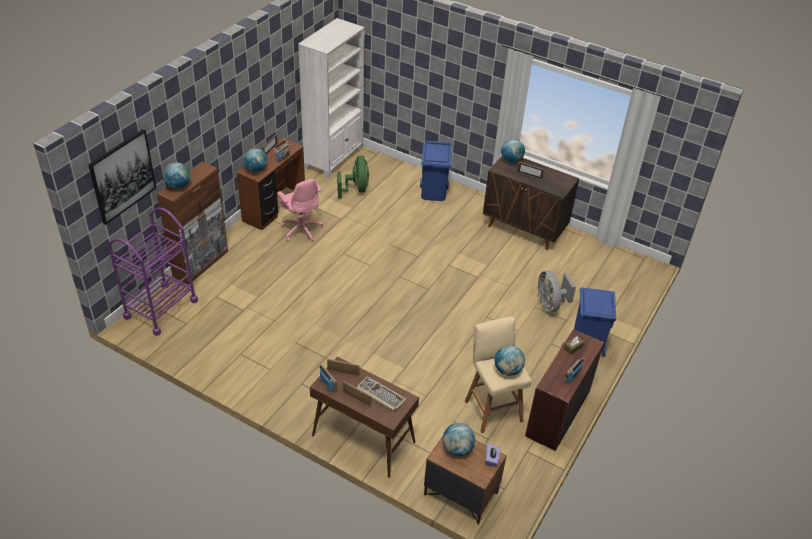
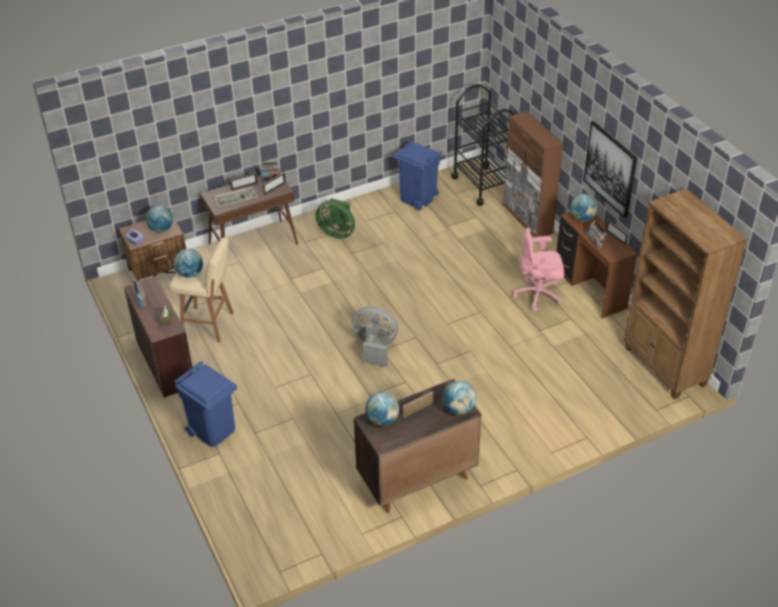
camera: 125 degrees right, 0 degrees up
picture [88,129,156,225] -> picture moved to [583,121,637,218]
purple cart [108,208,198,336] -> black cart [452,84,515,206]
globe [163,162,191,189] -> globe moved to [365,392,400,426]
white bookcase [298,18,365,178] -> brown bookcase [624,188,747,400]
green fan [337,156,369,198] -> green fan moved to [316,198,355,239]
blue trash can [420,141,452,201] -> blue trash can moved to [392,142,442,210]
grey fan [538,270,576,312] -> grey fan moved to [352,306,398,367]

